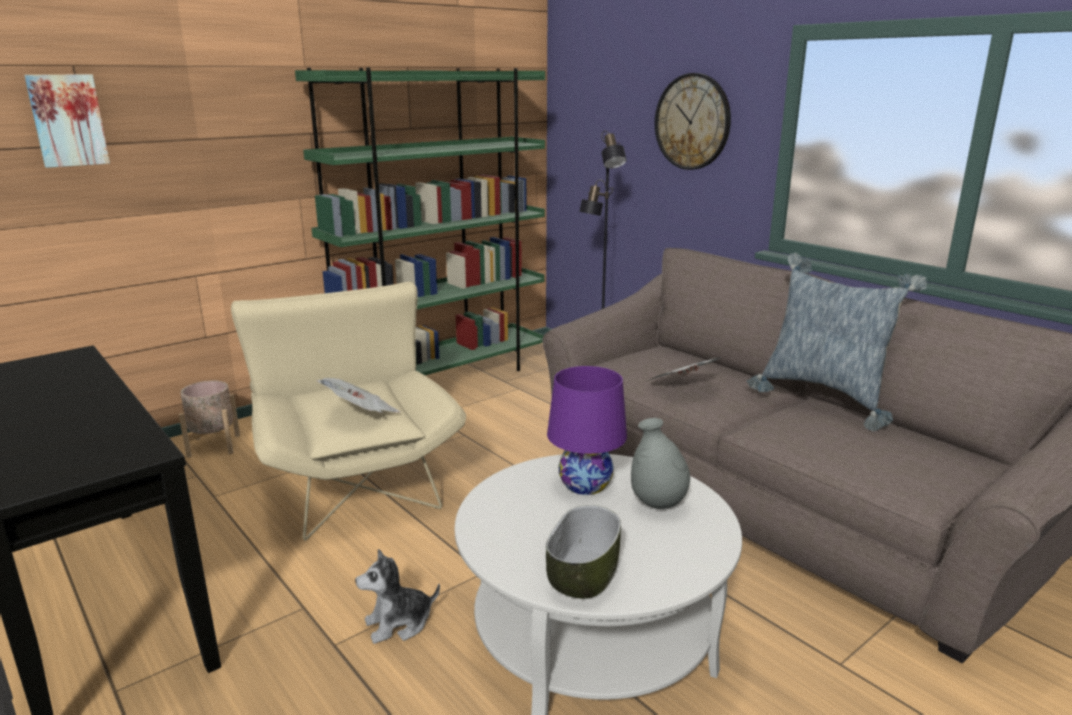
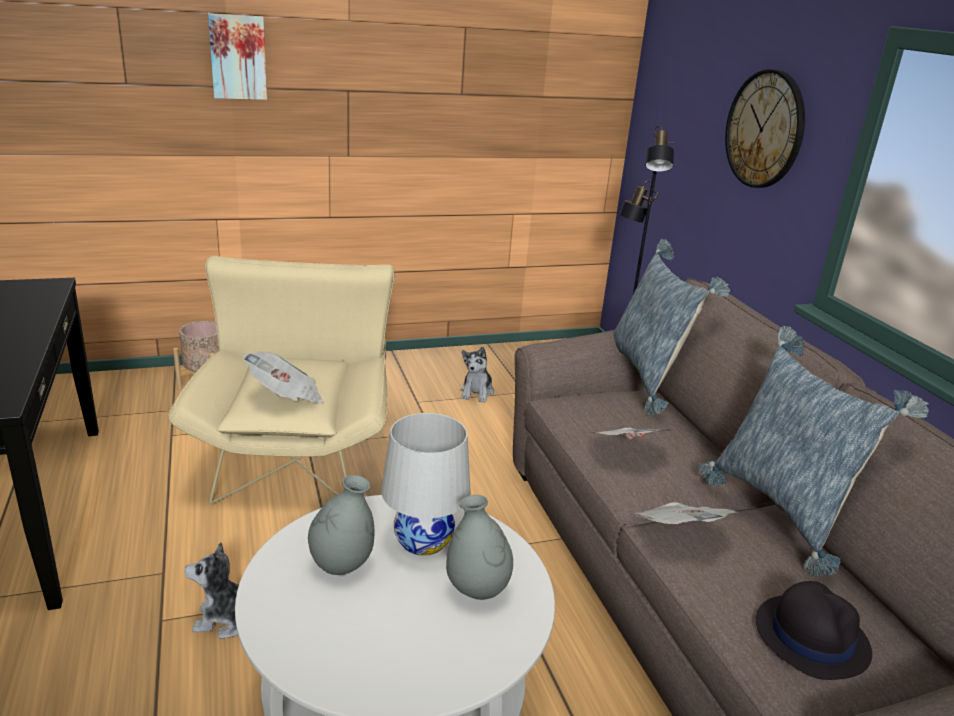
camera: 20 degrees right, 5 degrees up
picture [24,75,110,168] -> picture moved to [208,13,267,100]
green bookcase [295,68,545,375] -> none
bowl [546,505,621,599] -> none
purple table lamp [547,366,627,495] -> white table lamp [381,413,471,556]
none -> grey vase [308,475,375,575]
none -> plush toy [461,347,494,403]
none -> pillow [613,239,730,416]
none -> newspaper [634,502,738,524]
none -> black hat [756,581,872,680]

